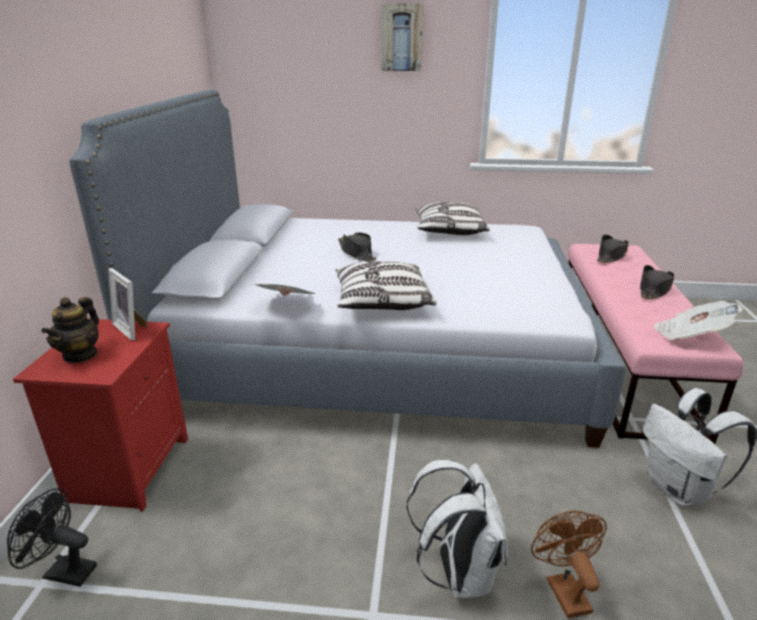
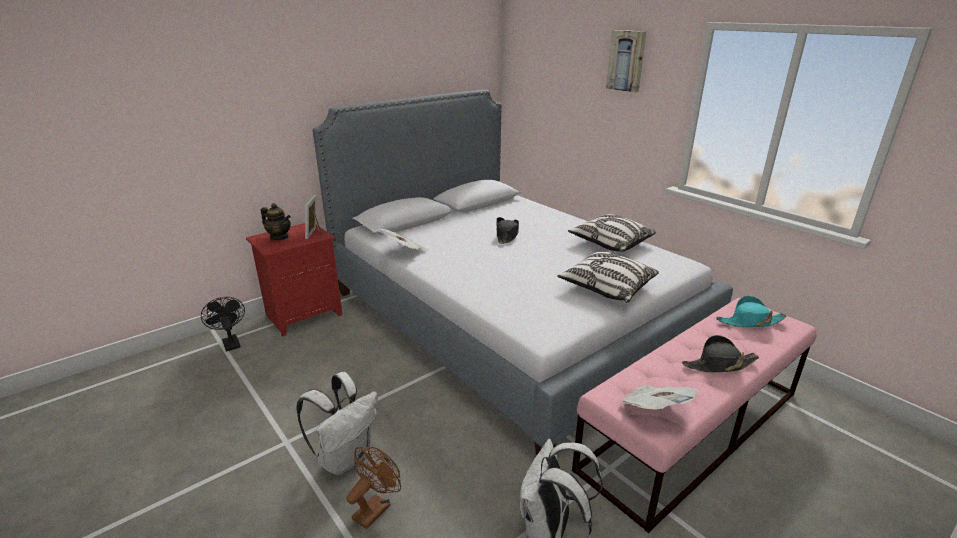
camera: 45 degrees right, 0 degrees up
teapot [41,297,99,363] -> teapot turned 120 degrees counterclockwise [261,203,291,240]
pillow [335,261,436,310] -> pillow moved to [557,251,659,302]
black hat [597,234,629,262] -> turquoise hat [716,296,787,327]

